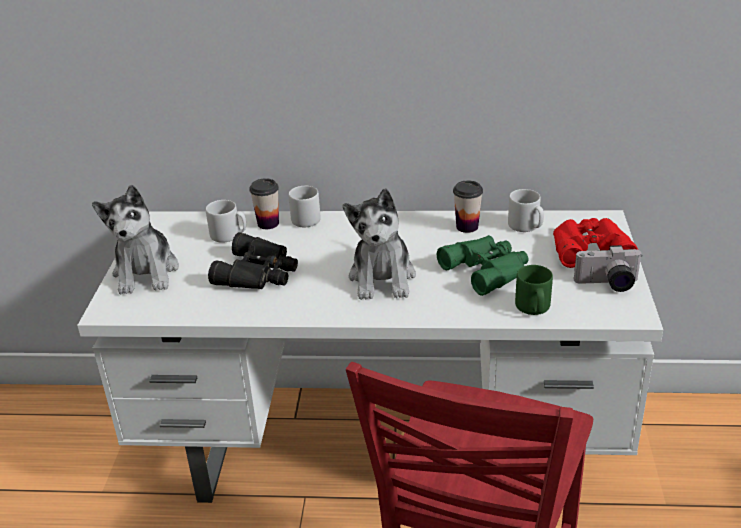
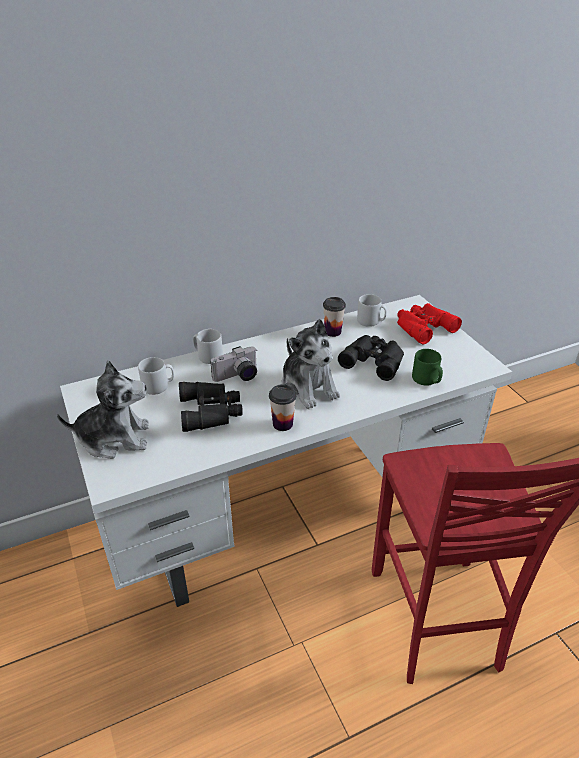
camera: 30 degrees left, 5 degrees up
plush toy [92,185,179,294] -> plush toy turned 60 degrees counterclockwise [57,360,149,459]
cup [249,178,279,229] -> cup moved to [269,384,297,431]
green binoculars [437,235,528,296] -> black binoculars [338,335,404,381]
camera [574,245,643,292] -> camera moved to [210,346,257,382]

